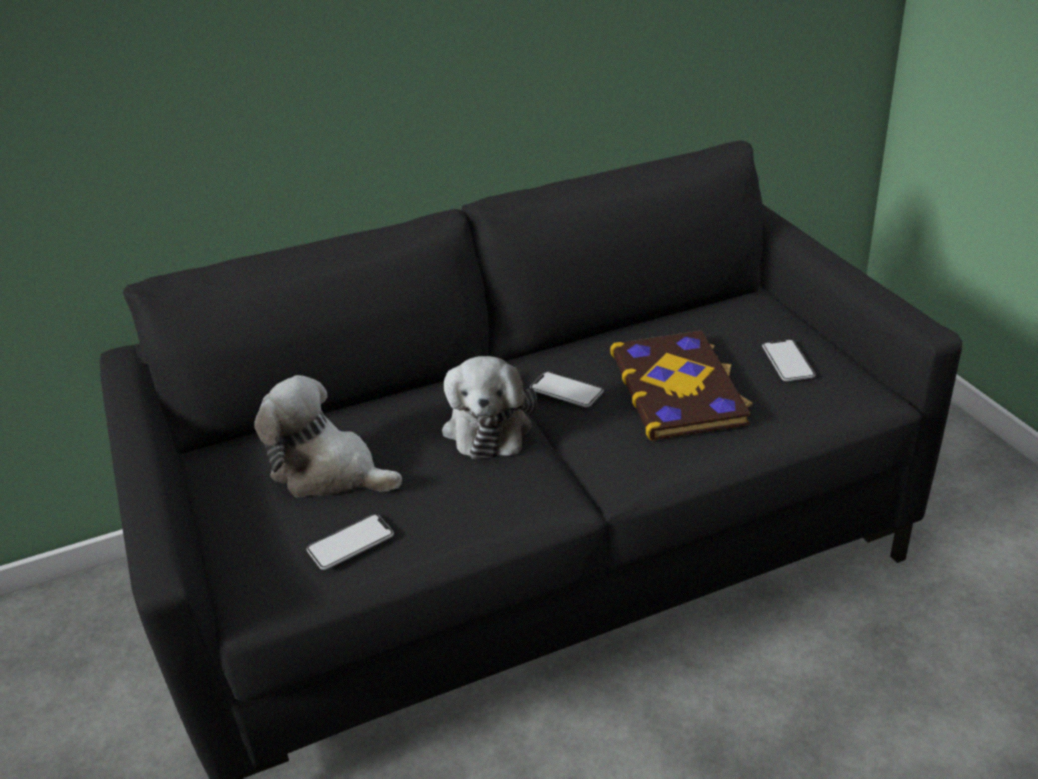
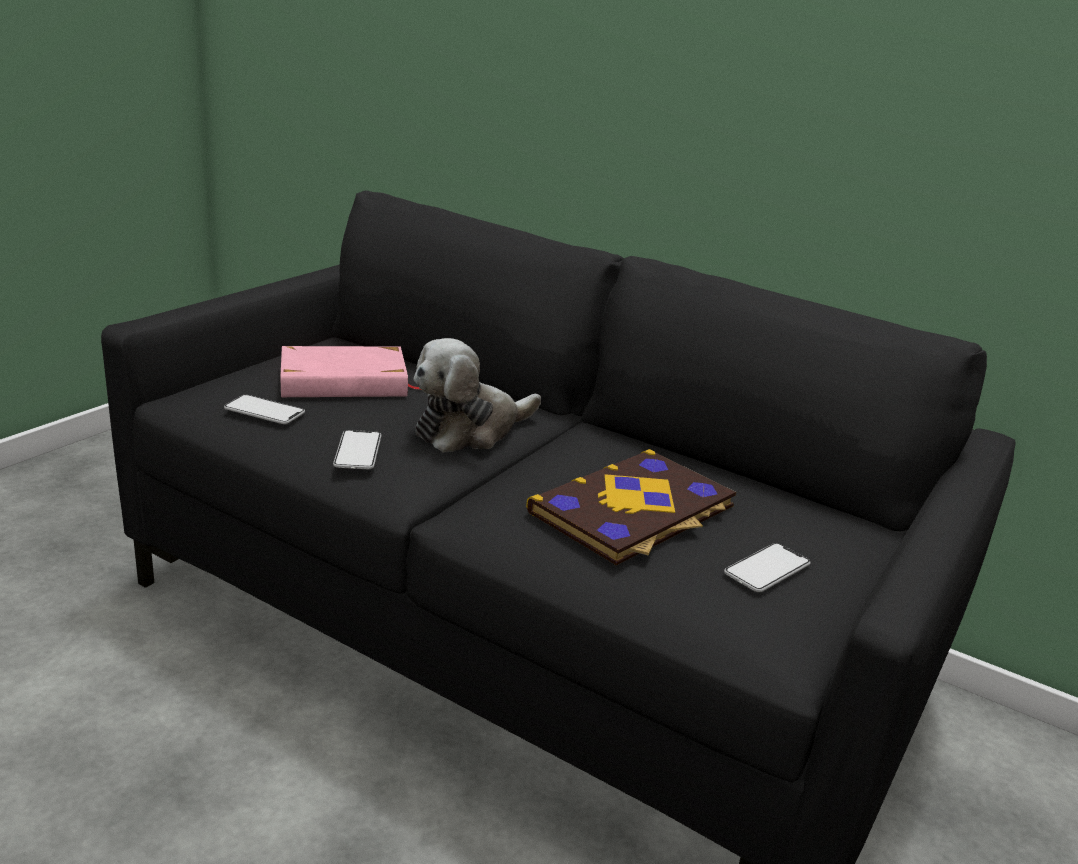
camera: 50 degrees right, 10 degrees down
plush toy [254,375,402,497] -> pink book [280,346,421,397]
phone [530,372,604,407] -> phone moved to [333,430,381,469]

